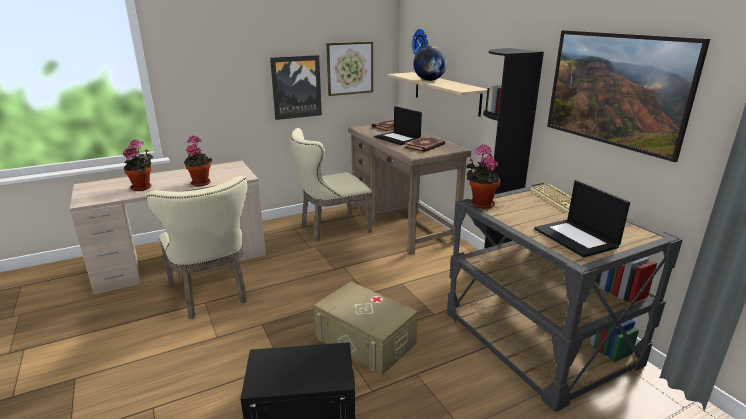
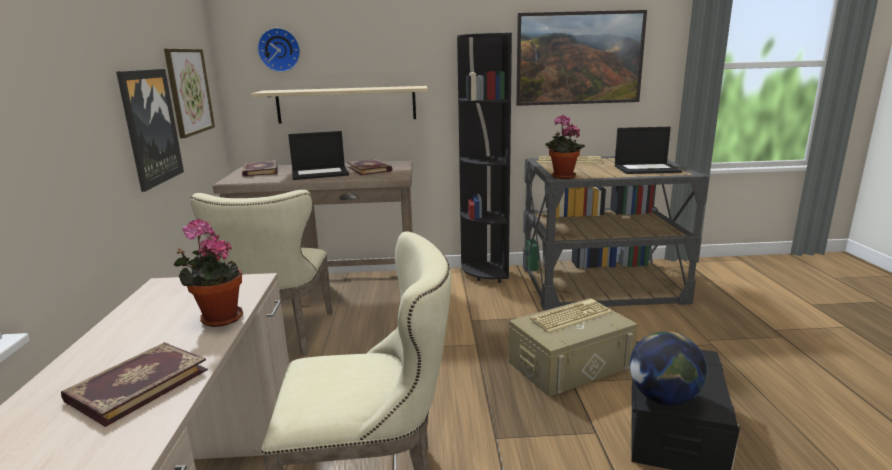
camera: 65 degrees left, 5 degrees down
potted plant [123,139,153,191] -> book [61,342,208,427]
globe [413,46,447,81] -> globe moved to [630,331,708,406]
none -> keyboard [530,299,612,333]

